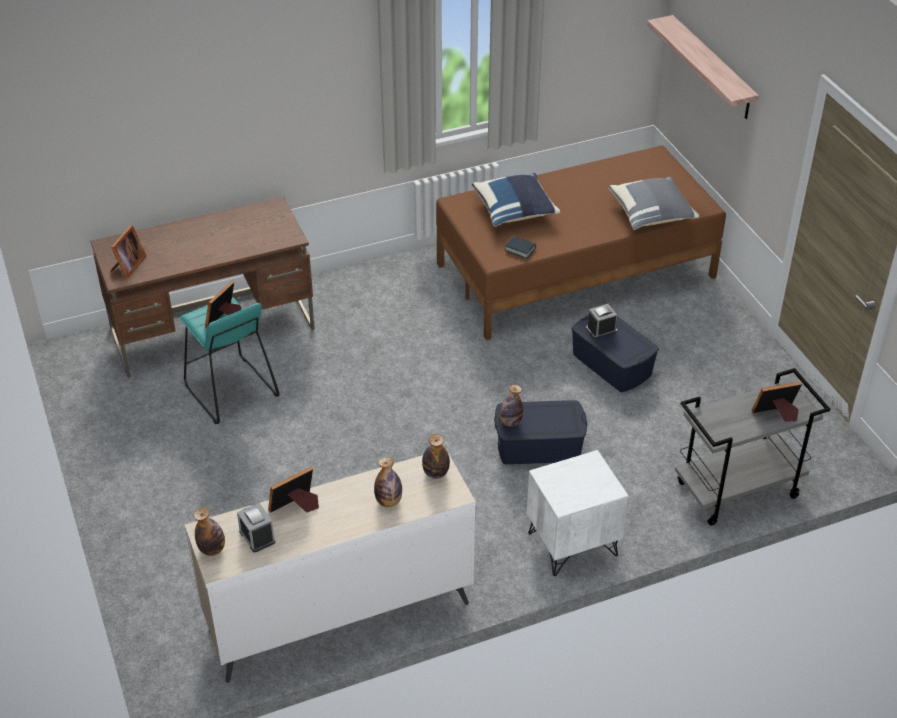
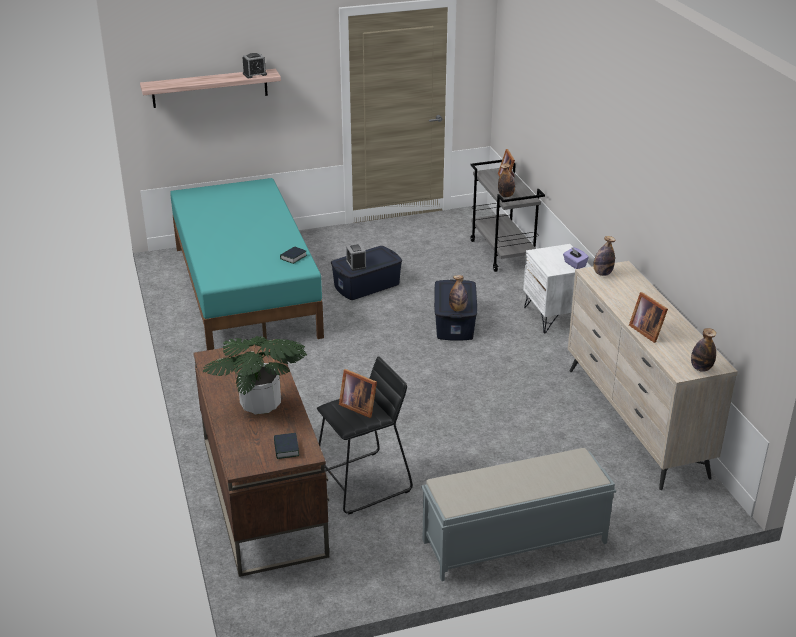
camera: 85 degrees left, 10 degrees down
picture frame [110,225,146,278] -> book [274,433,299,459]
turquoise stool [180,297,280,424] -> black stool [317,356,413,514]
alarm clock [237,503,275,552] -> alarm clock moved to [242,53,267,78]
bottle [374,457,402,507] -> bottle moved to [498,163,515,197]
brown bed [436,146,726,340] -> turquoise bed [170,178,324,350]
blue pillow [472,173,560,227] -> none
grey pillow [608,177,699,230] -> none
none -> potted plant [203,336,307,415]
none -> grey bench [421,448,616,581]
none -> purple tissue box [563,247,589,269]

